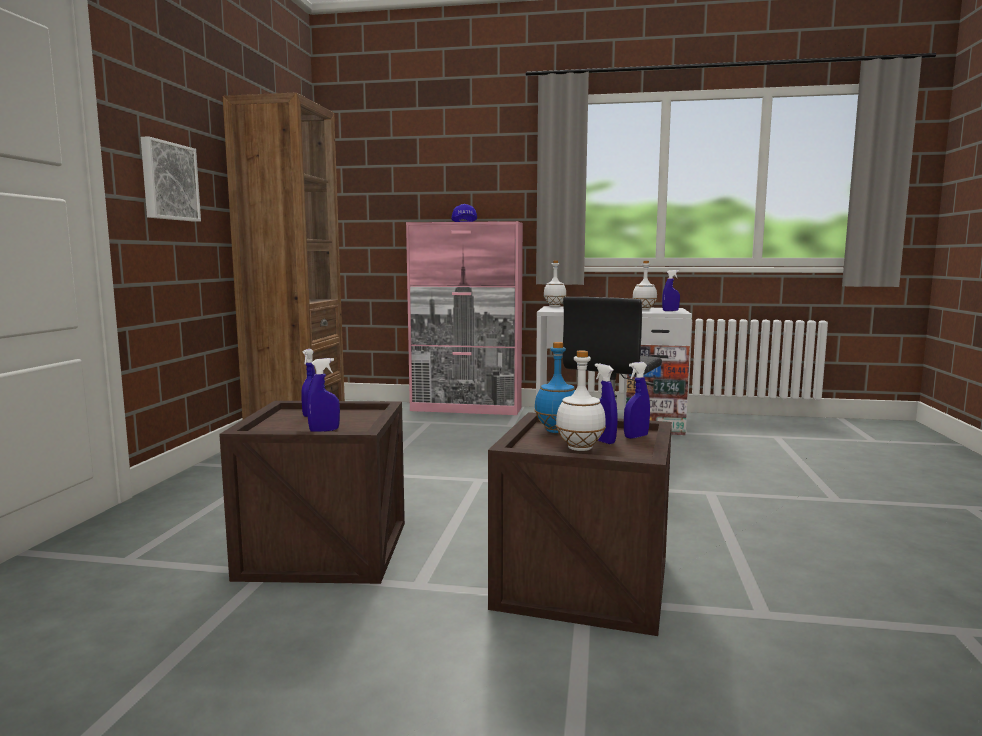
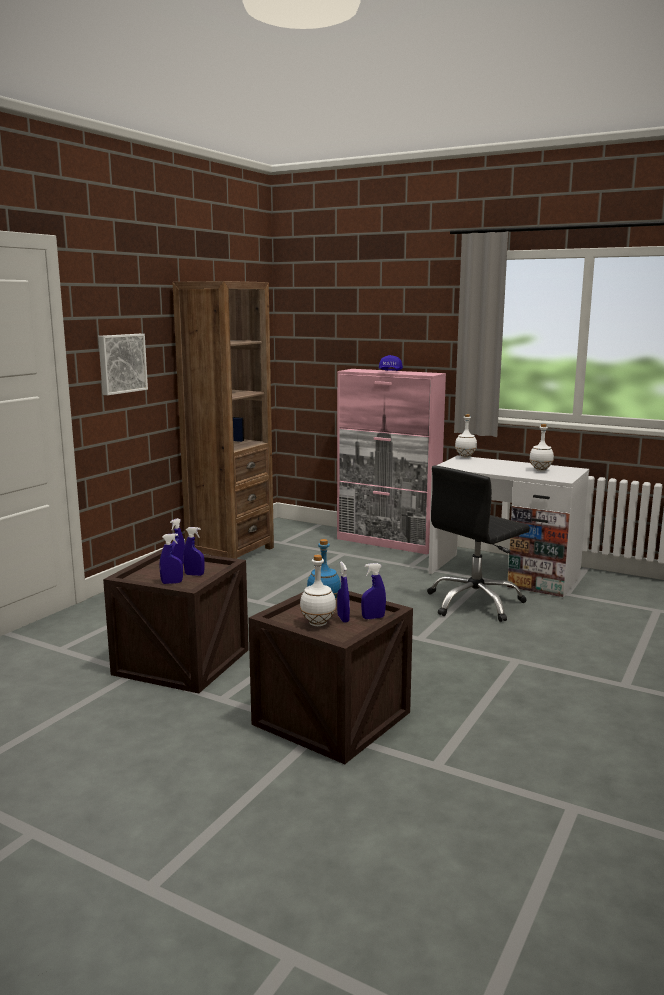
camera: 20 degrees right, 5 degrees up
blue spray bottle [662,270,680,311] -> blue spray bottle moved to [183,527,204,576]

